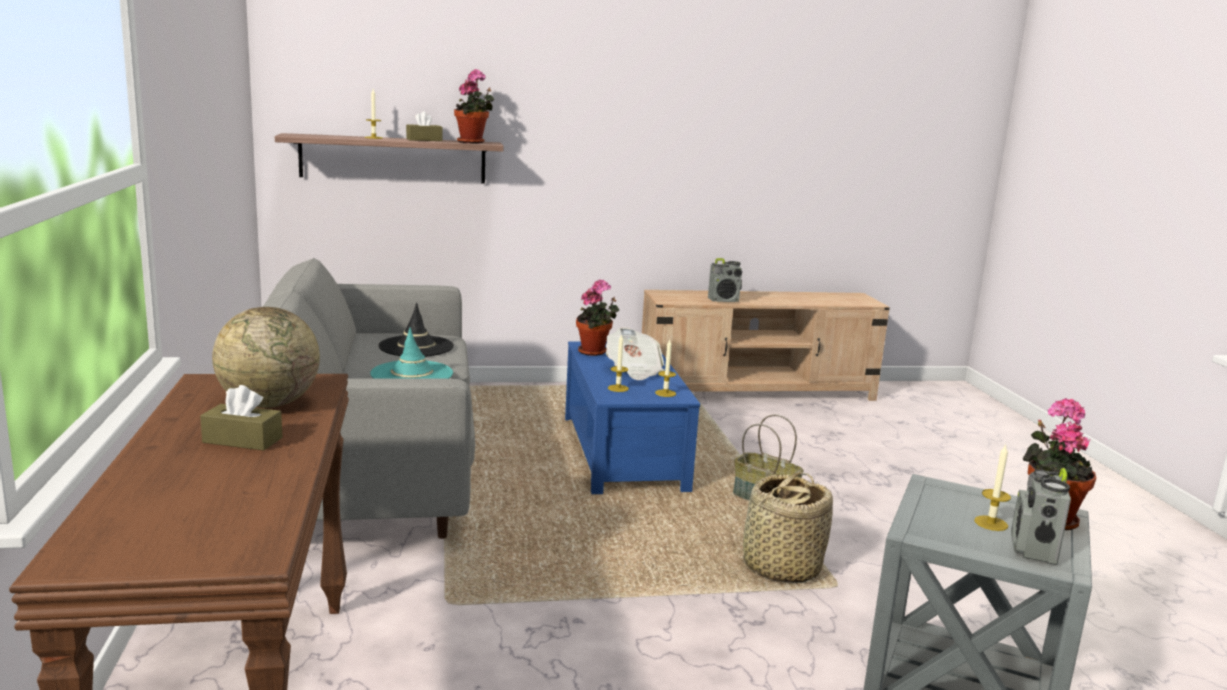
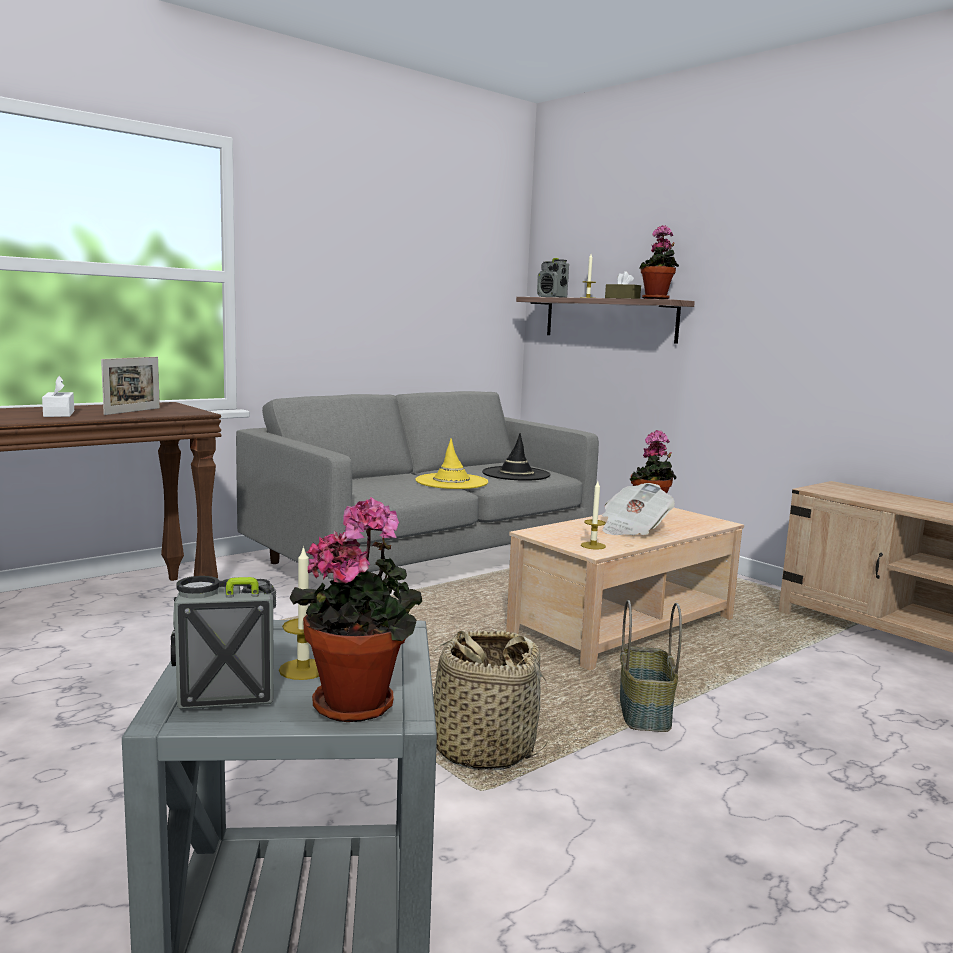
camera: 60 degrees right, 5 degrees down
brown tissue box [200,385,282,451] -> white tissue box [42,376,74,417]
globe [212,307,320,408] -> picture frame [101,357,160,415]
turquoise hat [370,328,453,379] -> yellow hat [415,438,488,489]
blue coffee table [565,341,700,494] -> beige coffee table [506,508,744,671]
candle [608,334,629,392] -> none
radio [708,258,742,302] -> radio moved to [537,258,569,298]

